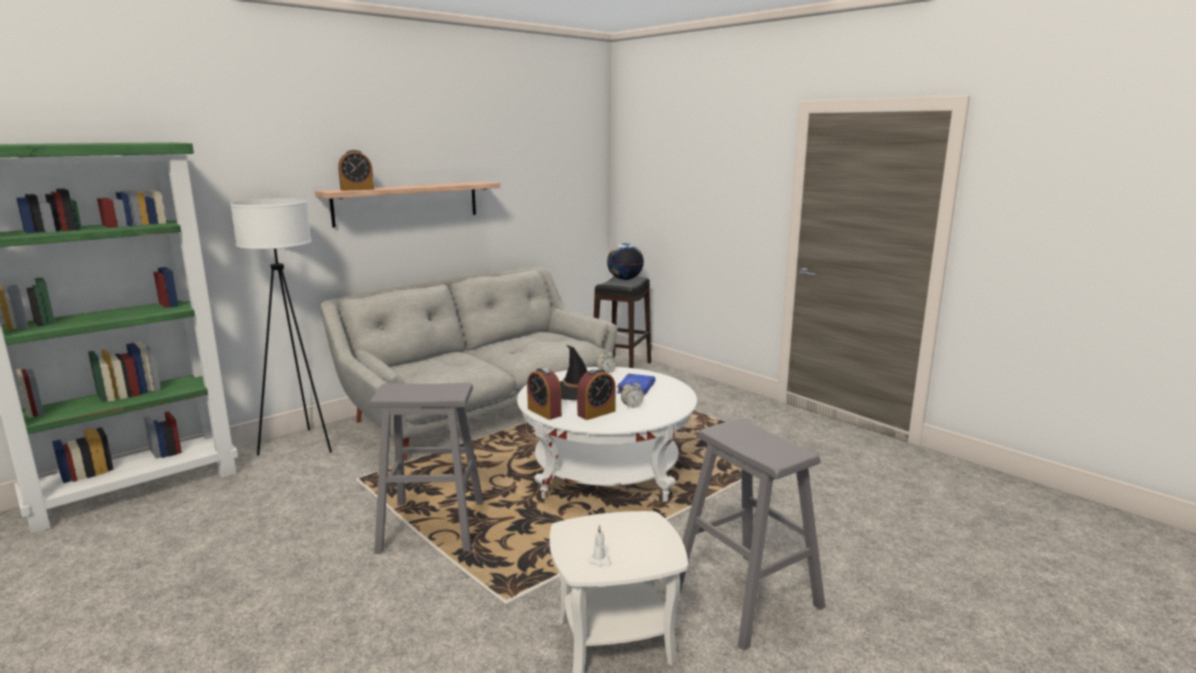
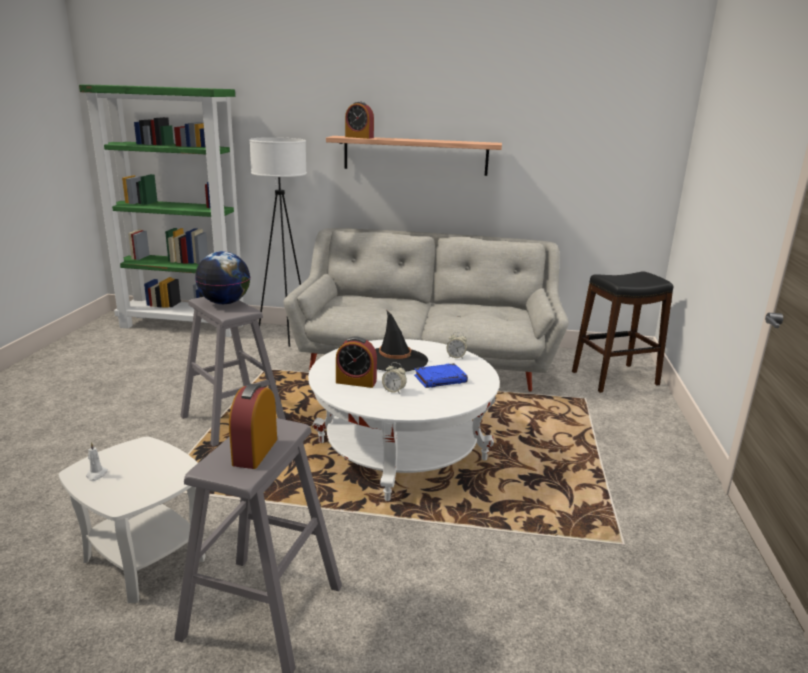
camera: 50 degrees right, 5 degrees up
alarm clock [527,367,562,420] -> alarm clock moved to [229,384,277,469]
globe [607,243,644,280] -> globe moved to [195,251,250,304]

